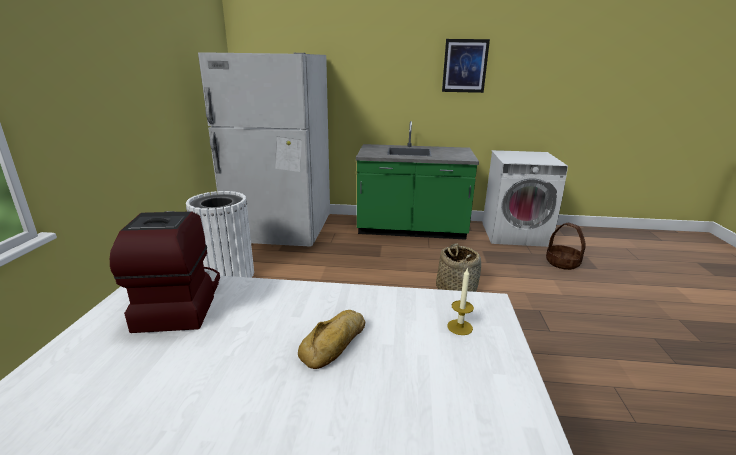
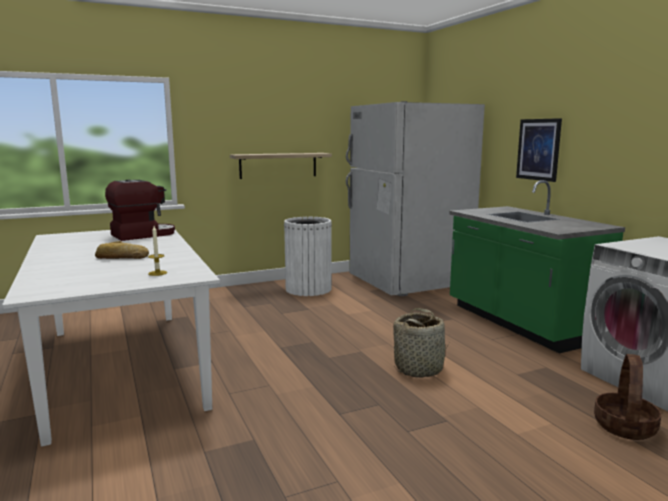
camera: 60 degrees right, 10 degrees down
picture [442,39,490,93] -> picture moved to [516,118,562,182]
none -> shelf [230,153,332,179]

